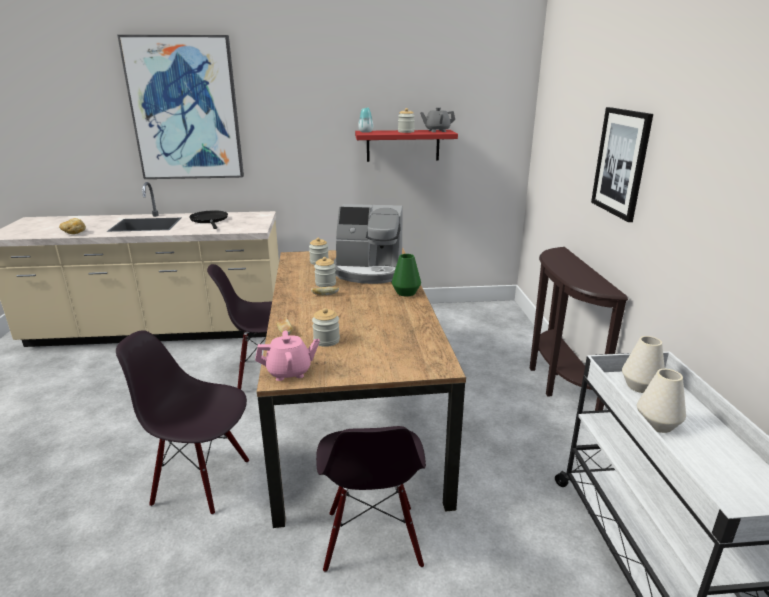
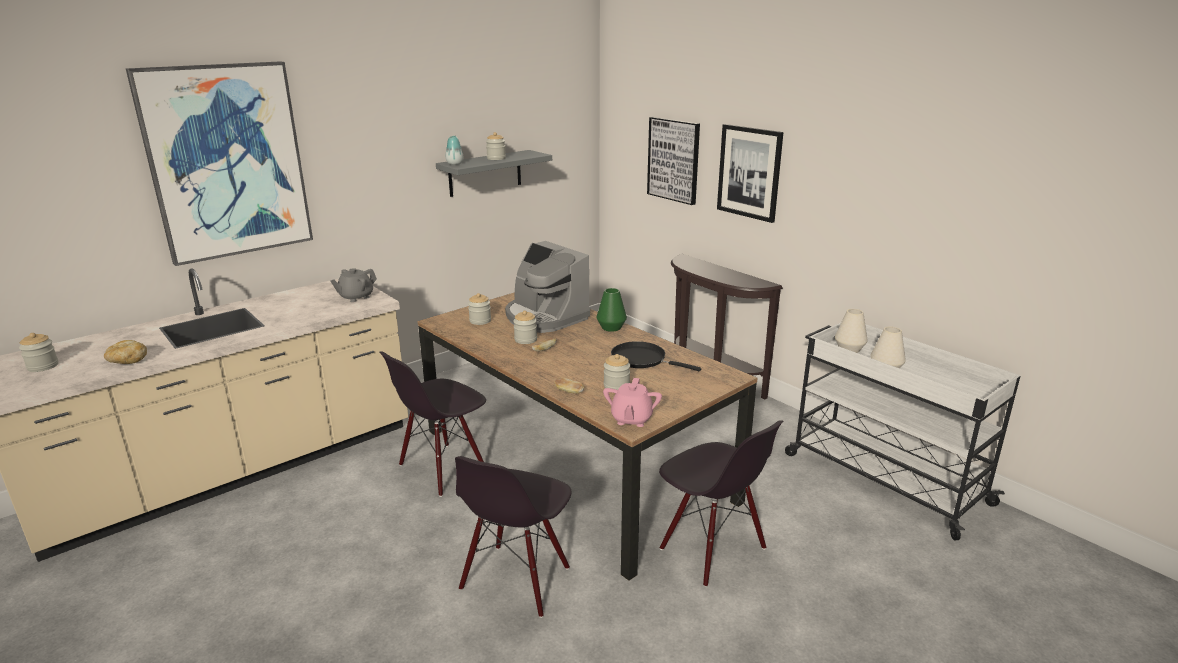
camera: 35 degrees left, 0 degrees up
black chair [116,330,249,515] -> black chair turned 45 degrees counterclockwise [455,456,571,618]
black frying pan [189,210,228,229] -> black frying pan moved to [611,341,701,371]
pink teapot [255,331,320,381] -> pink teapot turned 150 degrees clockwise [603,378,662,427]
coffee machine [334,204,403,284] -> coffee machine turned 75 degrees clockwise [505,241,590,333]
red shelf [355,130,458,162] -> grey shelf [436,150,552,197]
grey teapot [420,107,455,132] -> grey teapot moved to [331,268,377,302]
none -> jar [19,333,59,372]
none -> picture [647,117,700,205]

